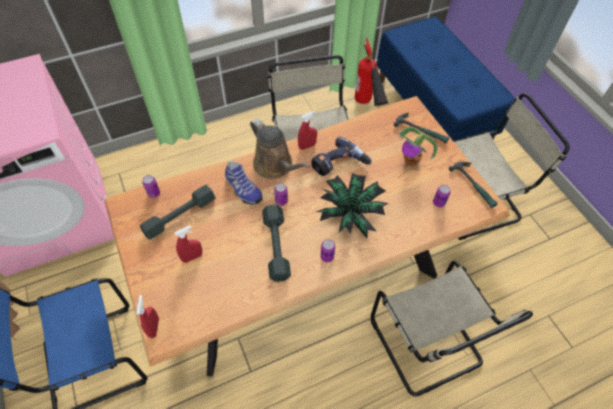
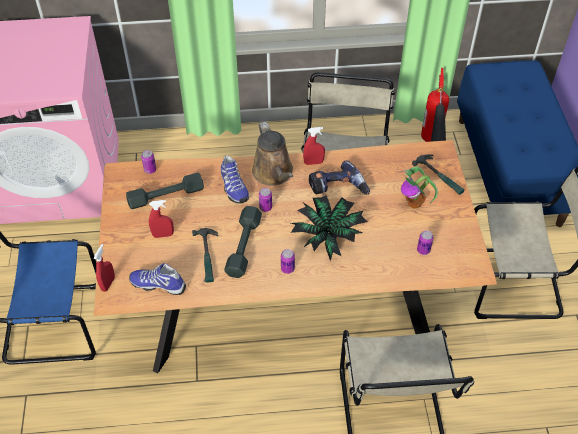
camera: 20 degrees right, 5 degrees down
hammer [449,162,498,208] -> hammer moved to [192,228,218,282]
none -> shoe [129,263,186,295]

